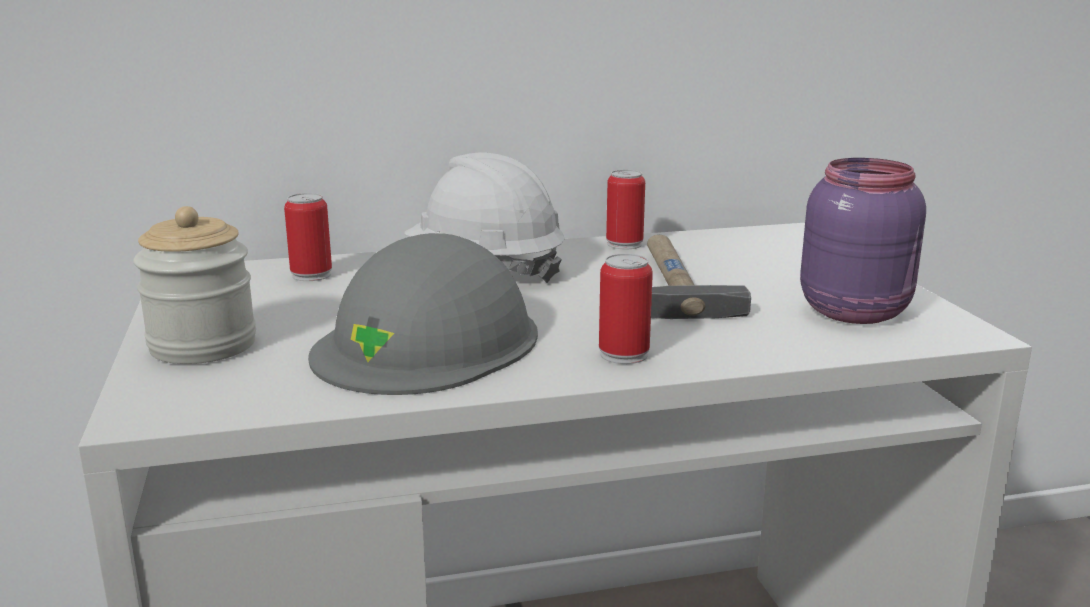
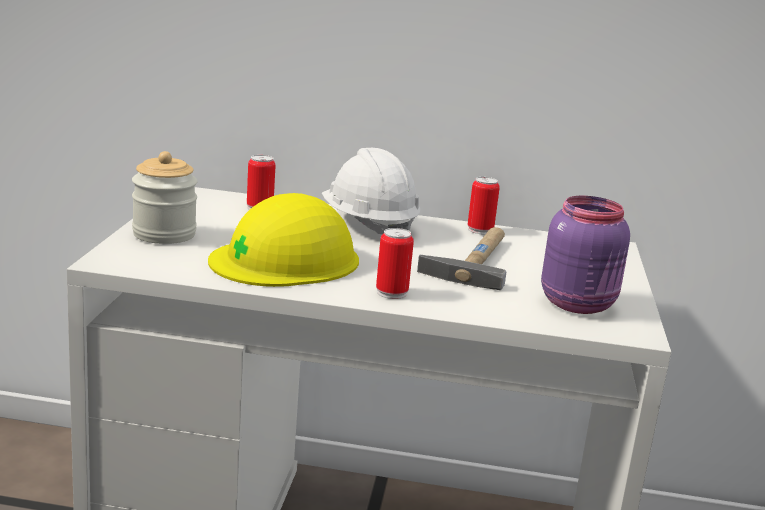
camera: 20 degrees right, 0 degrees up
grey hard hat [308,233,538,395] -> yellow hard hat [208,193,359,287]

